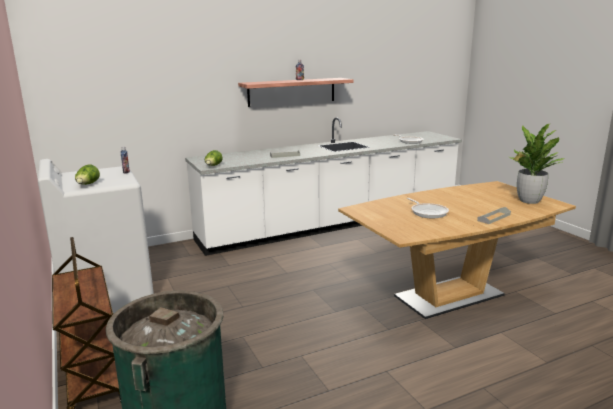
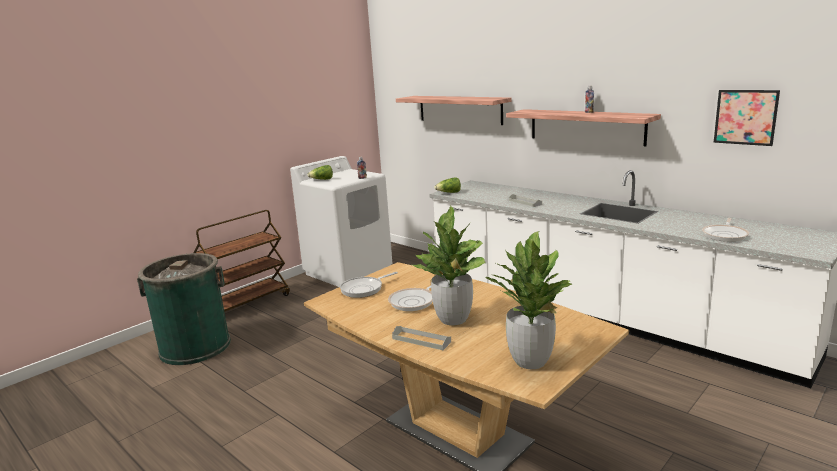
camera: 70 degrees right, 0 degrees up
none -> frying pan [340,272,398,298]
none -> shelf [396,96,511,125]
none -> potted plant [413,206,485,326]
none -> picture [714,90,780,146]

